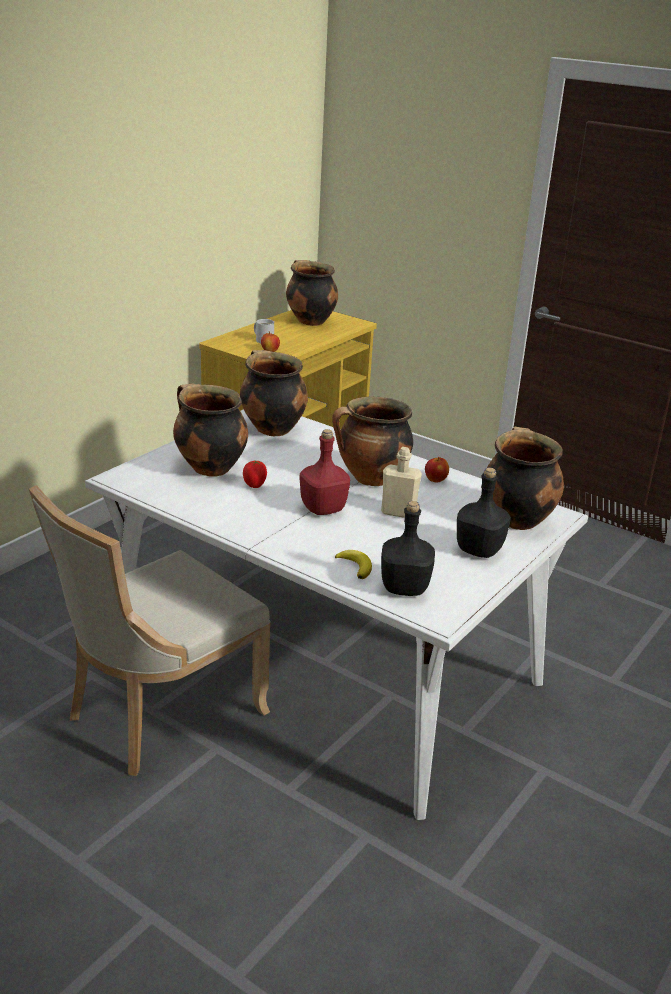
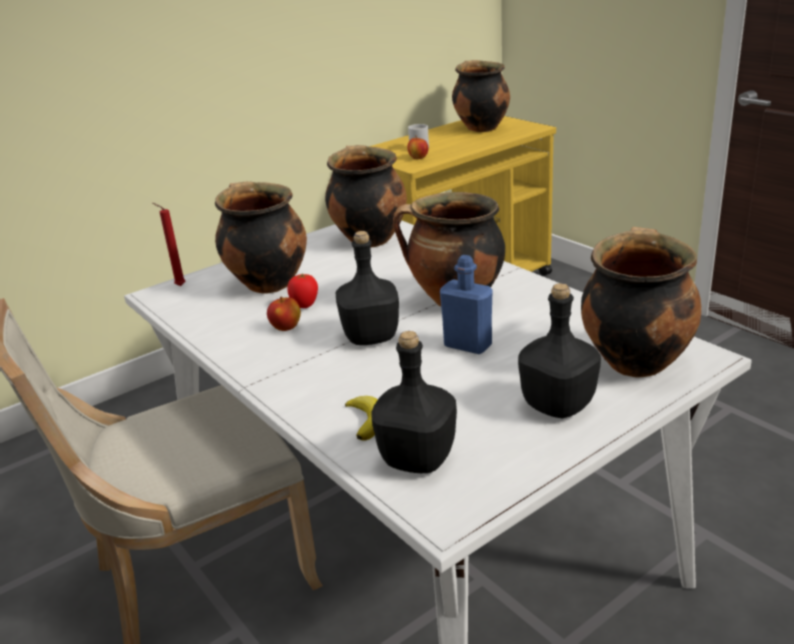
camera: 20 degrees right, 0 degrees up
red bottle [300,429,350,515] -> black bottle [336,231,399,345]
beige bottle [381,447,422,518] -> blue bottle [440,255,493,354]
apple [425,457,449,482] -> apple moved to [267,296,301,331]
none -> red candle [152,203,185,286]

